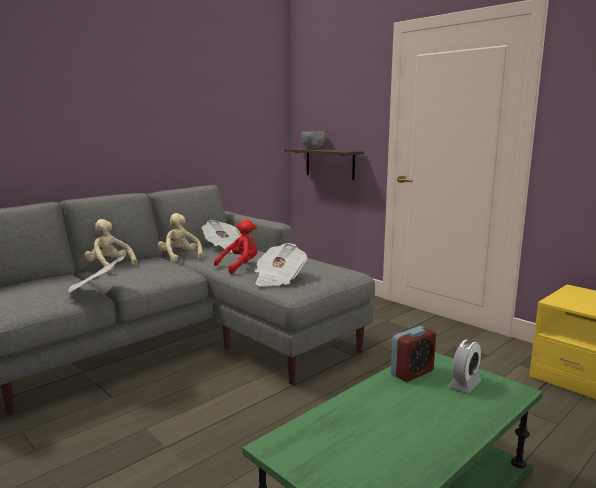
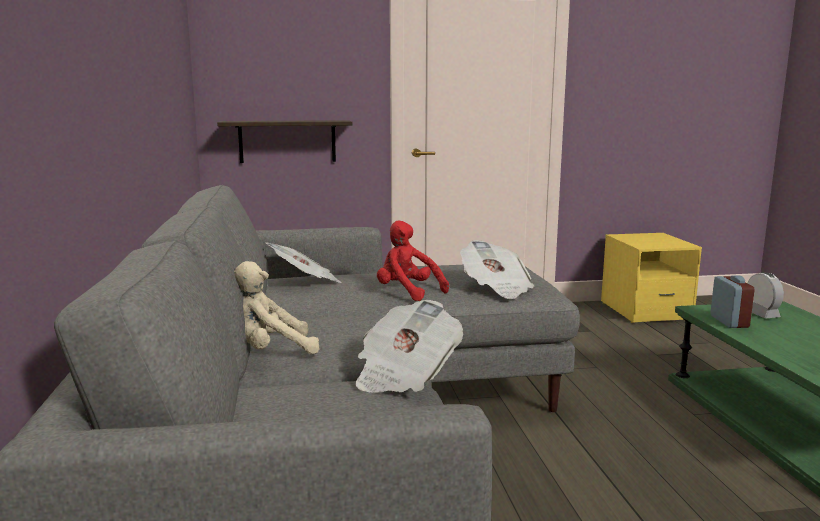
camera: 55 degrees left, 0 degrees up
beige plush toy [158,213,203,263] -> none
red plush toy [214,219,258,274] -> red plush toy turned 45 degrees counterclockwise [377,220,449,301]
grey bowl [301,131,325,149] -> none

